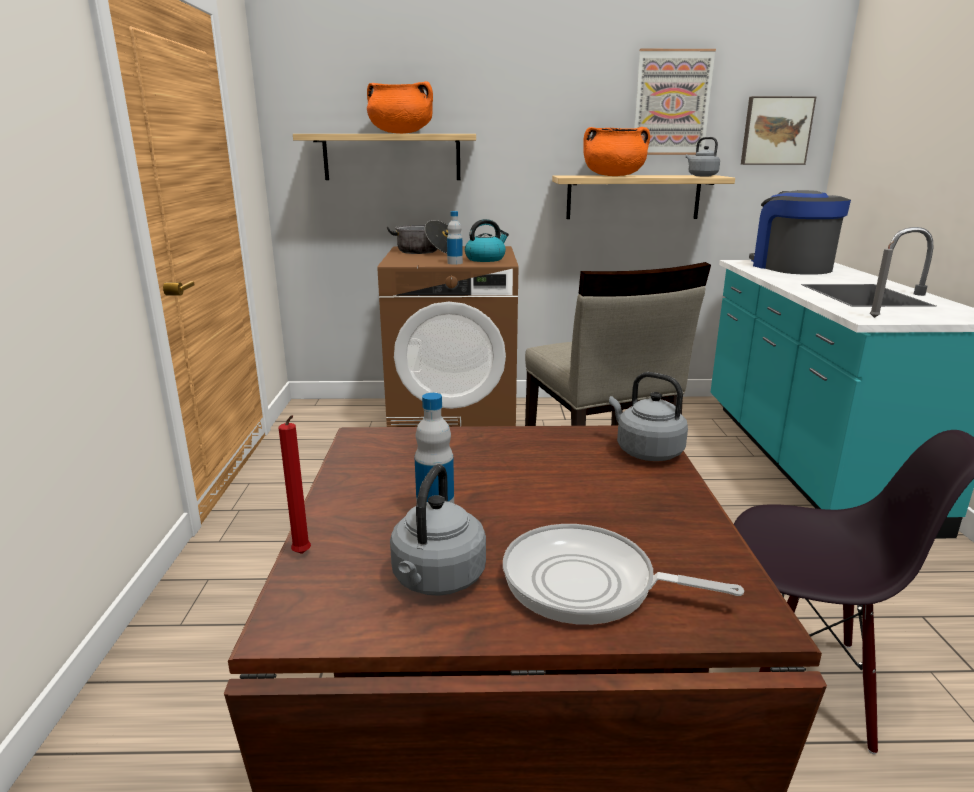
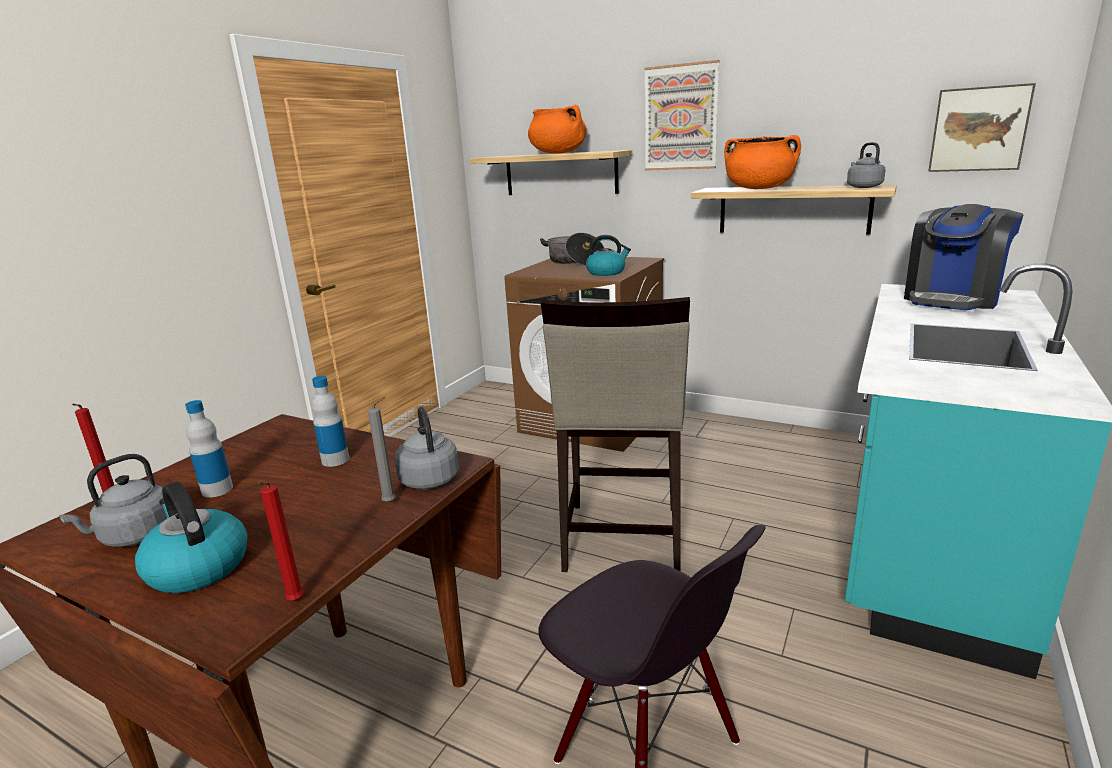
camera: 30 degrees right, 0 degrees up
bottle [447,211,463,265] -> bottle moved to [312,376,349,467]
frying pan [503,524,744,625] -> kettle [135,482,248,593]
picture [634,49,716,155] -> picture moved to [644,60,720,171]
coffee machine [749,190,851,275] -> coffee machine turned 150 degrees counterclockwise [904,204,1024,310]
grey candle [870,241,894,318] -> grey candle moved to [368,397,396,503]
none -> red candle [258,482,304,601]

